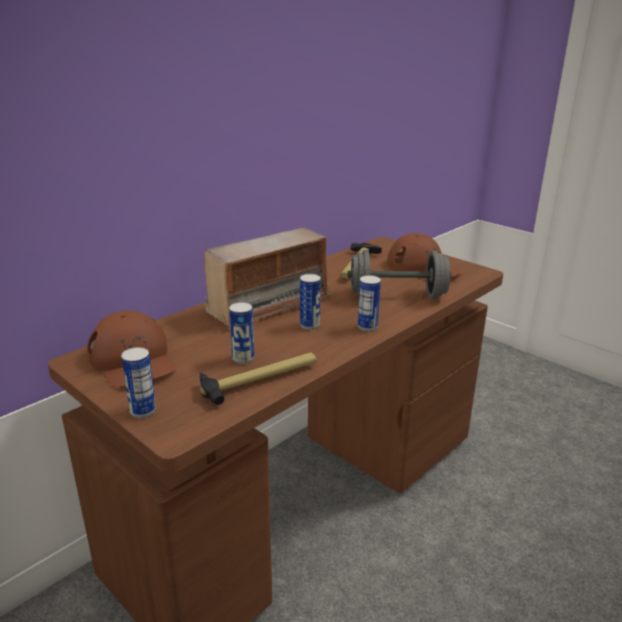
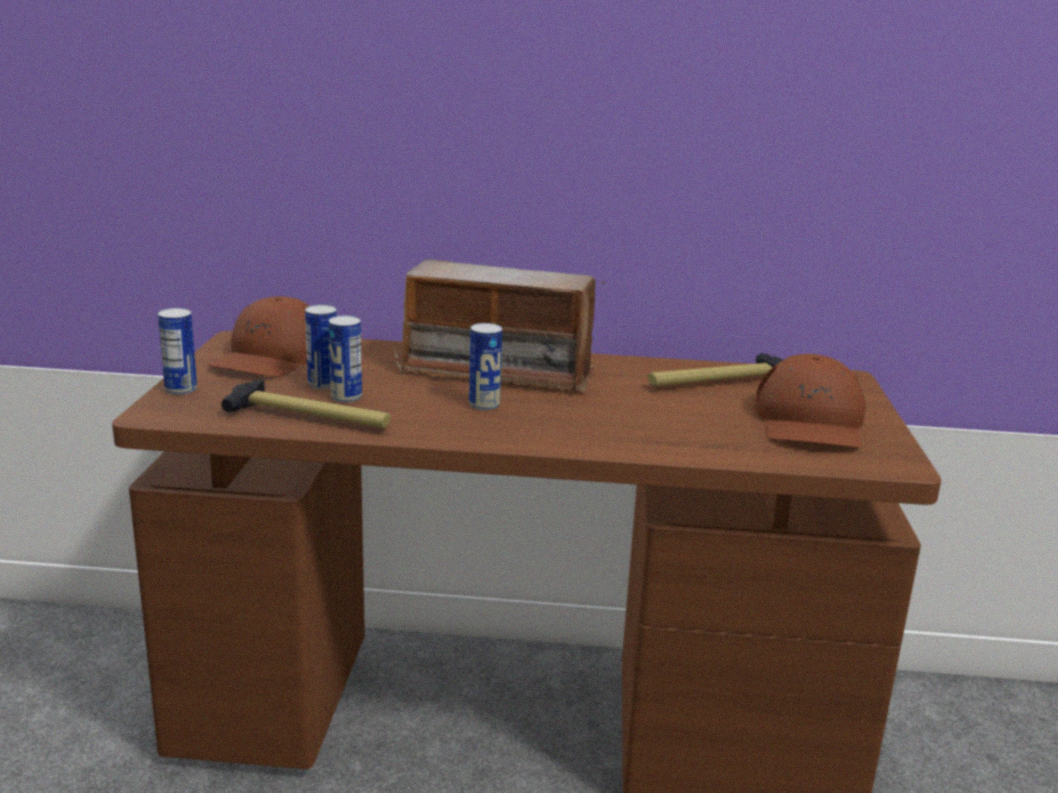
camera: 50 degrees right, 5 degrees down
grey dumbbell [348,250,451,299] -> none
can [358,275,381,332] -> can moved to [305,305,337,389]

